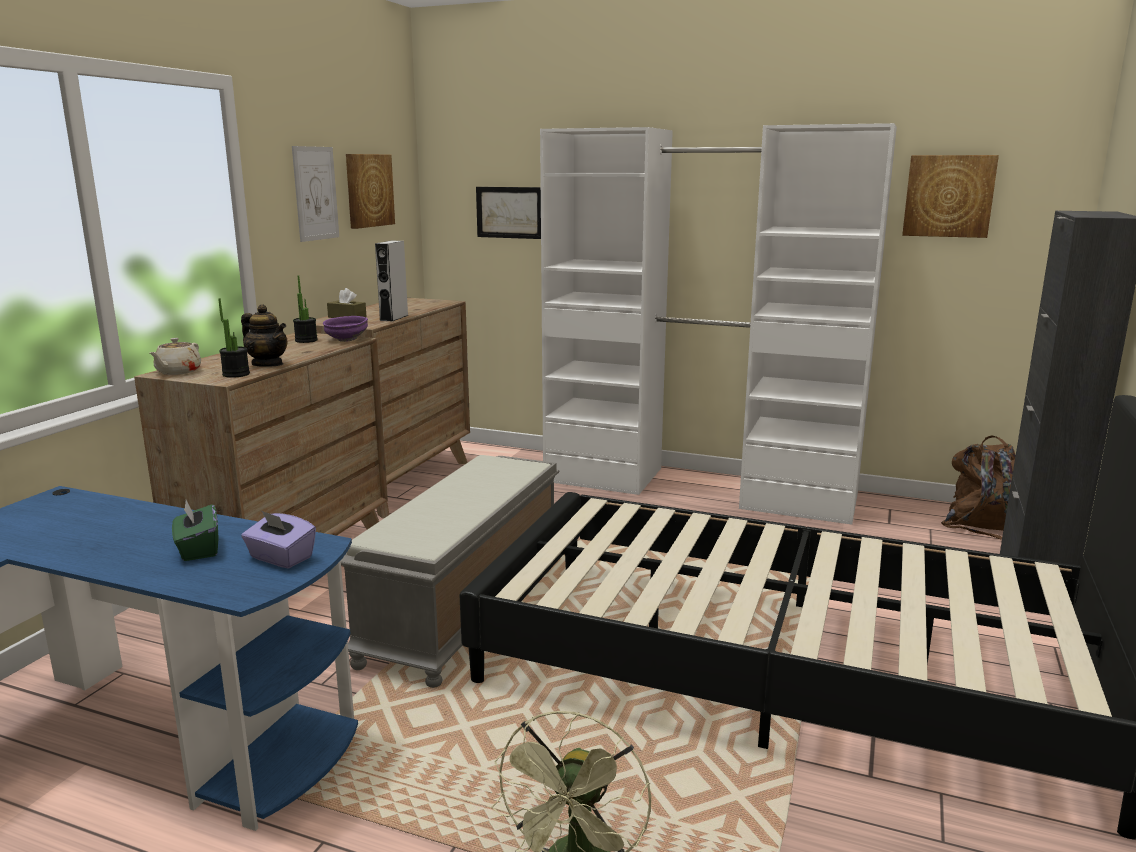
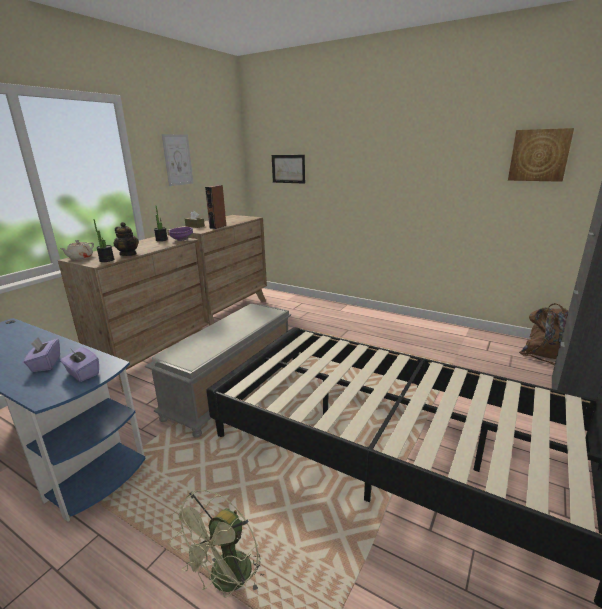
camera: 10 degrees right, 5 degrees up
green tissue box [172,500,219,561] -> purple tissue box [24,337,60,372]
picture [346,154,395,229] -> none
grey speaker [375,241,409,321] -> brown speaker [205,185,227,229]
white wardrobe [540,123,897,525] -> none

